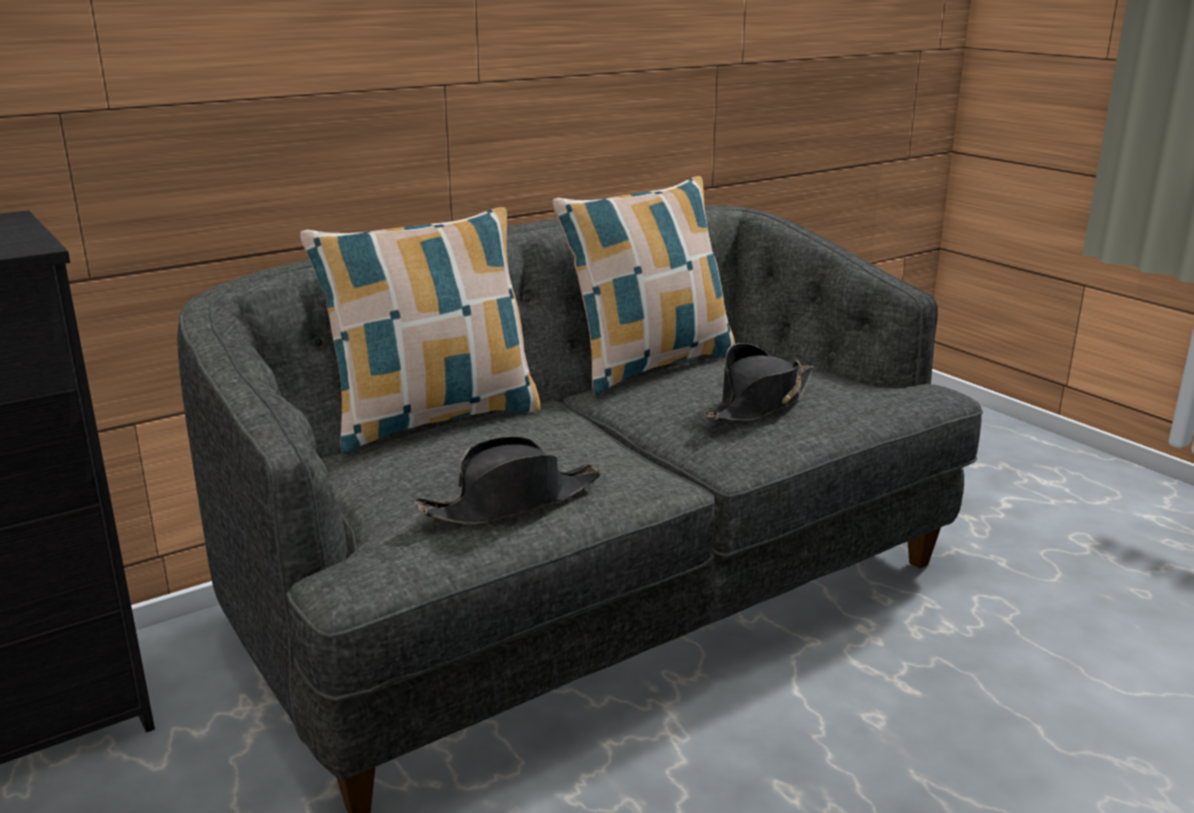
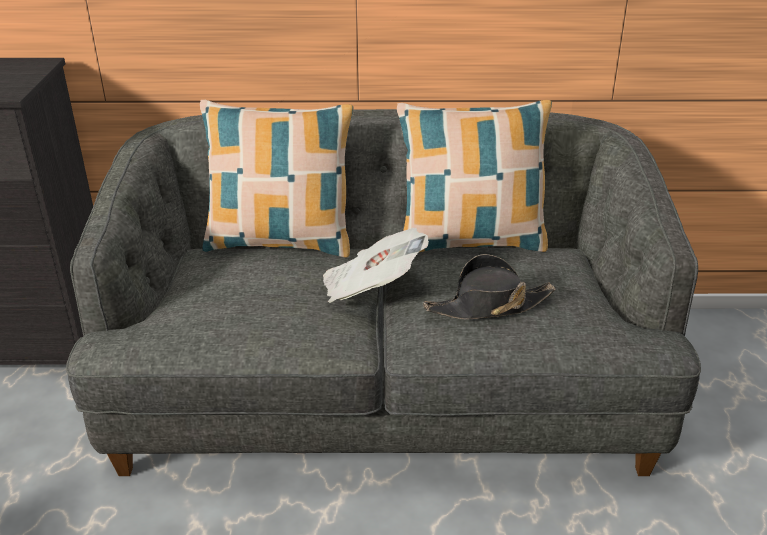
camera: 35 degrees right, 10 degrees up
black hat [415,436,601,524] -> none
none -> newspaper [323,228,429,303]

